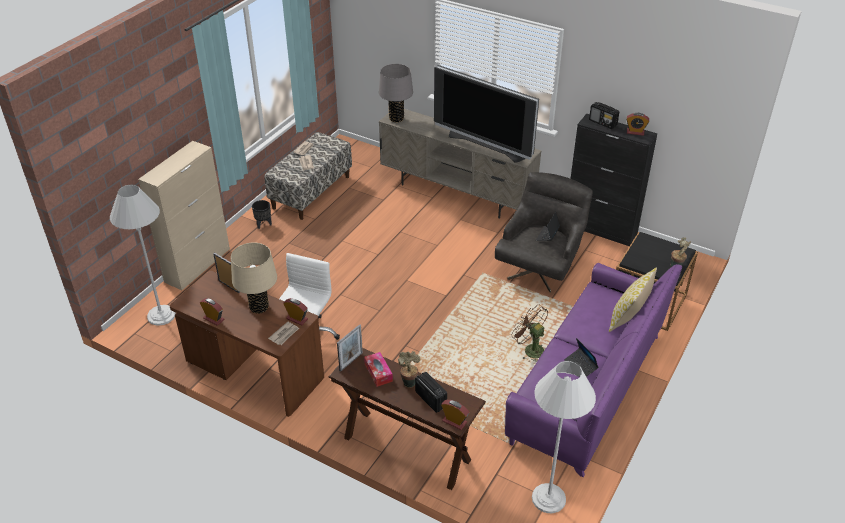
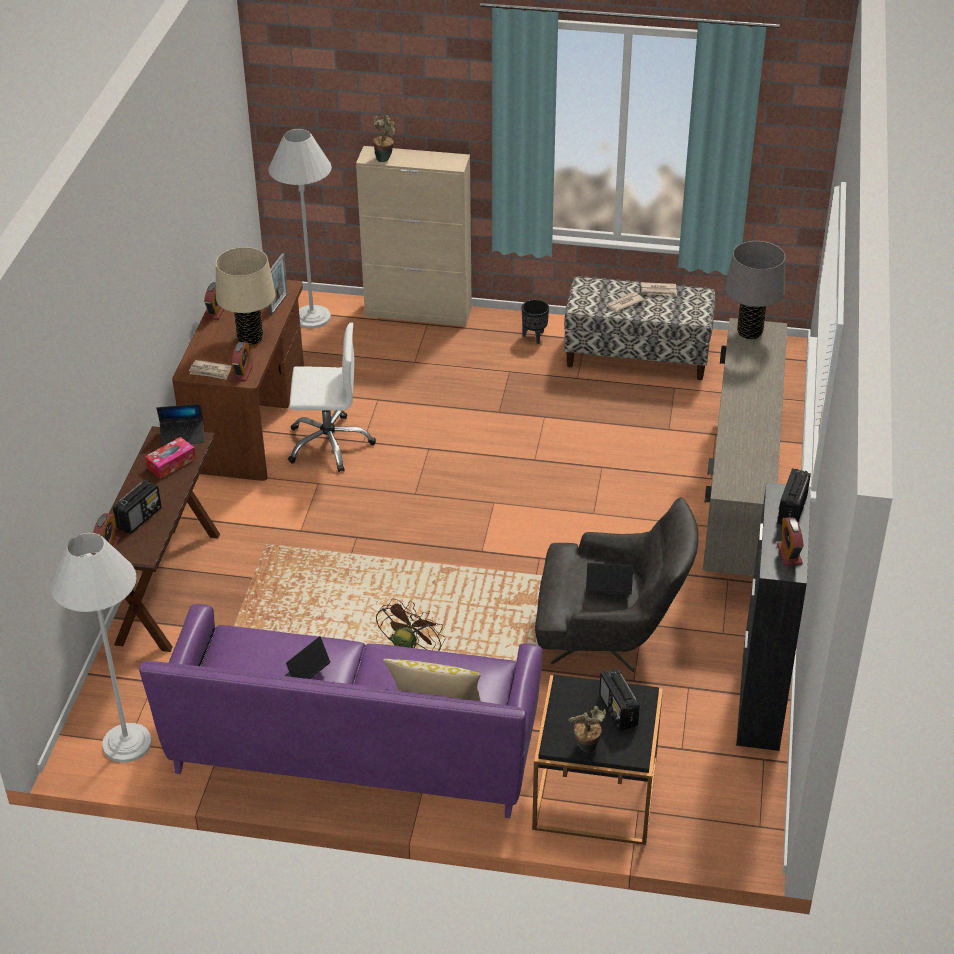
camera: 70 degrees right, 0 degrees up
picture frame [337,324,363,372] -> laptop [157,404,204,447]
potted plant [398,351,421,388] -> potted plant moved to [373,115,395,162]
television [434,65,539,163] -> none
none -> radio [599,669,640,731]

